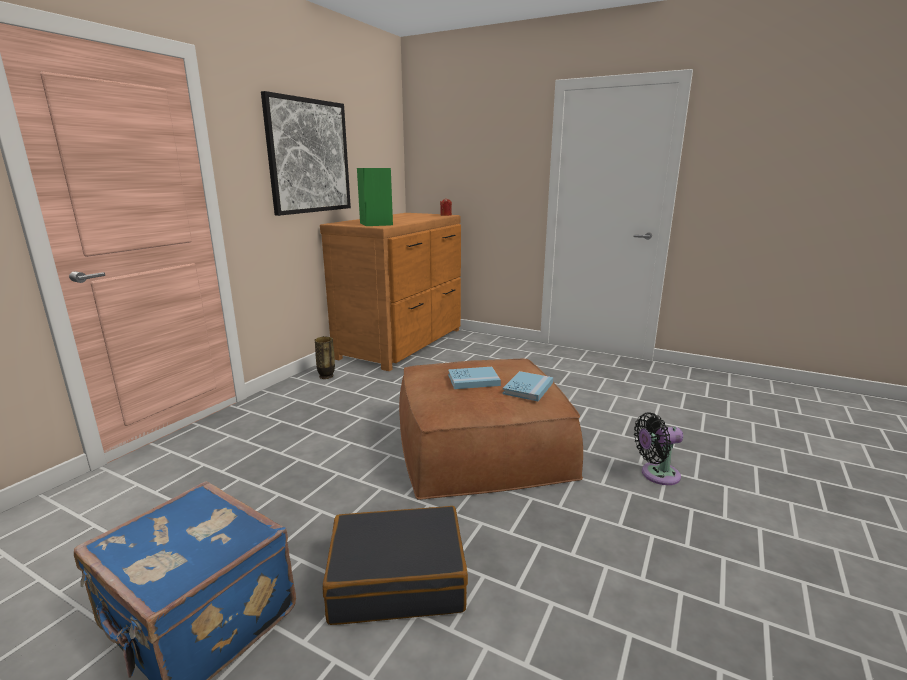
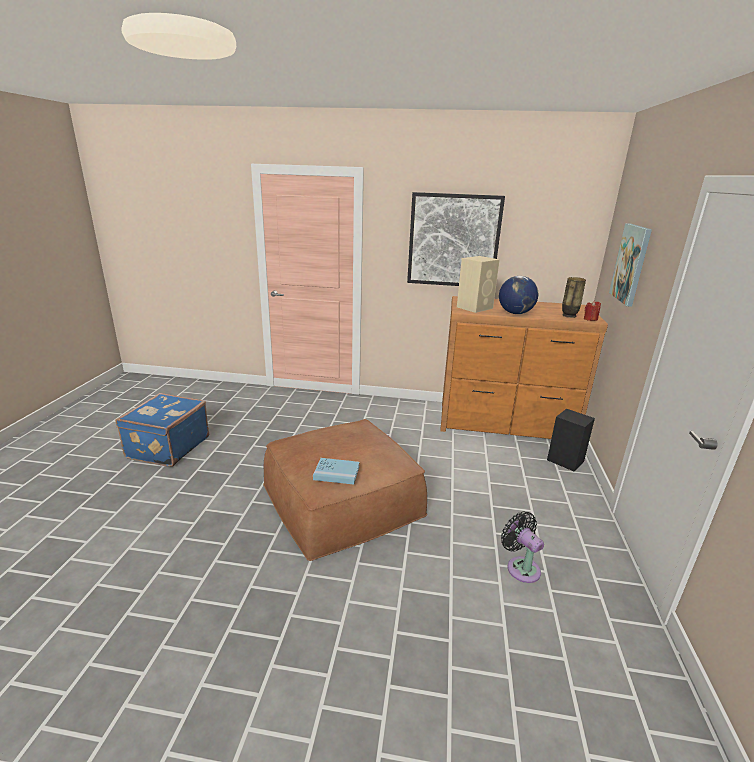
camera: 70 degrees right, 5 degrees up
vase [314,336,335,379] -> vase moved to [562,277,586,318]
black suitcase [323,506,468,625] -> none
green speaker [357,168,393,226] -> beige speaker [457,256,500,313]
blue book [448,367,501,389] -> none
black fan [634,412,683,485] -> black fan moved to [501,512,544,583]
none -> globe [499,276,538,314]
none -> black speaker [547,409,595,472]
none -> picture [609,223,652,307]

